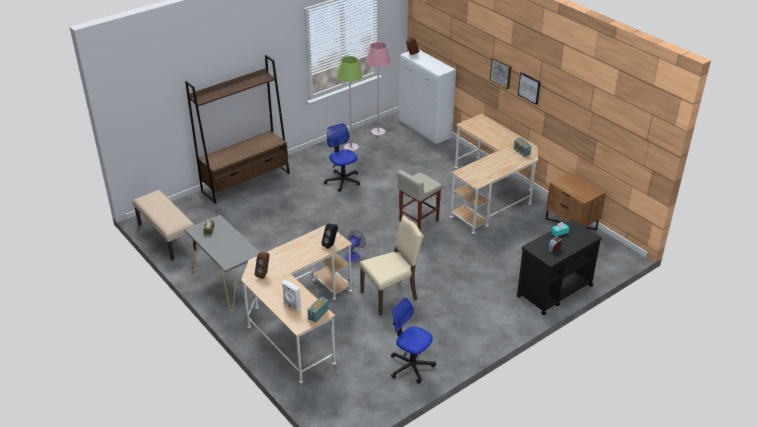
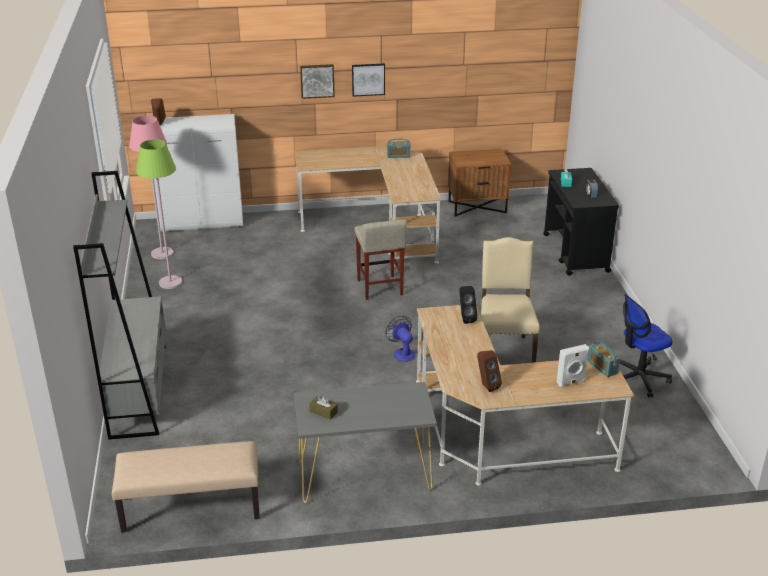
camera: 60 degrees left, 5 degrees down
brown bookcase [185,55,290,204] -> grey bookcase [73,171,166,440]
office chair [324,123,360,192] -> none

